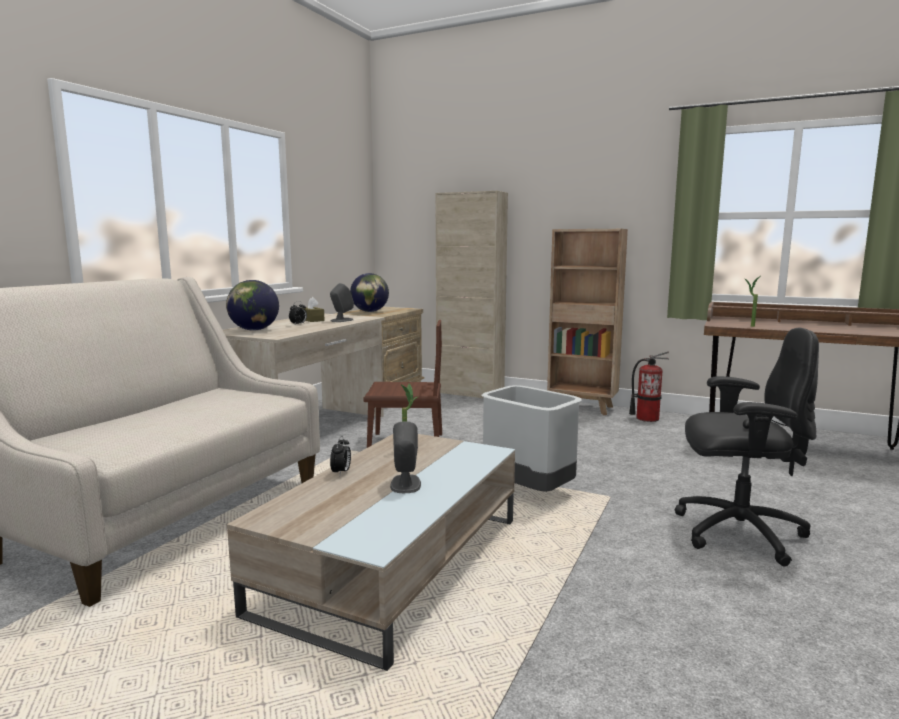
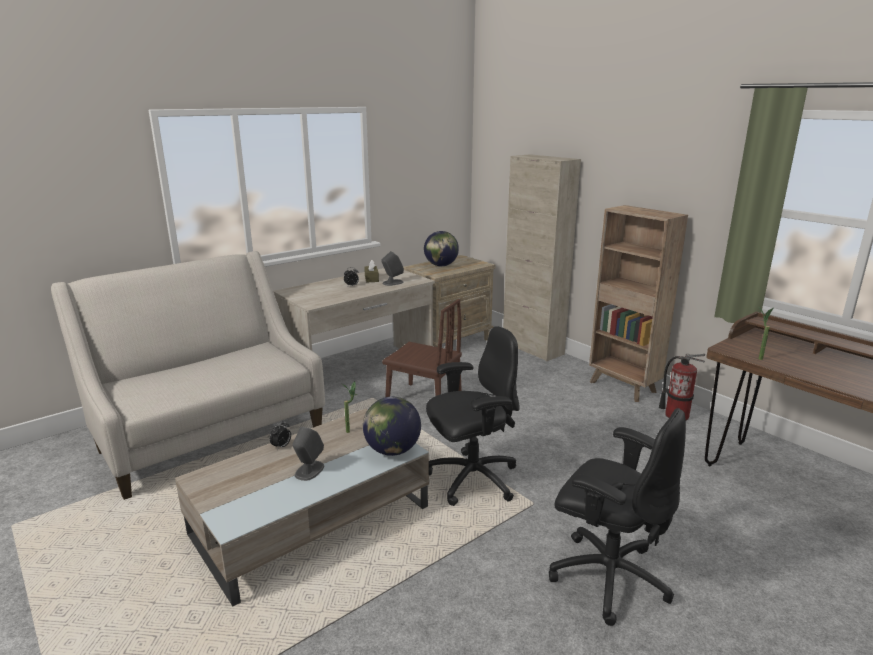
camera: 25 degrees right, 10 degrees up
globe [226,280,279,331] -> globe moved to [363,396,421,456]
grey trash can [481,385,582,492] -> black office chair [426,326,520,506]

